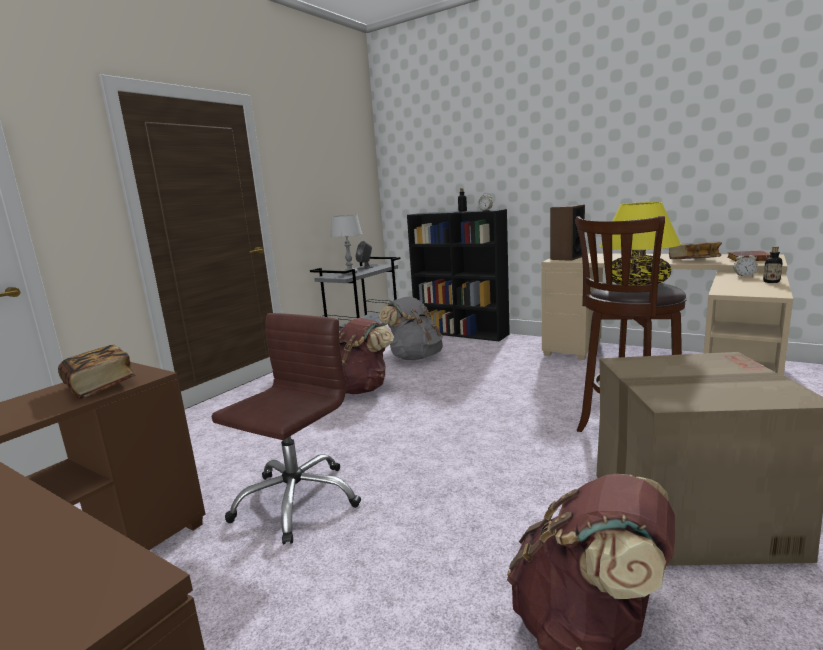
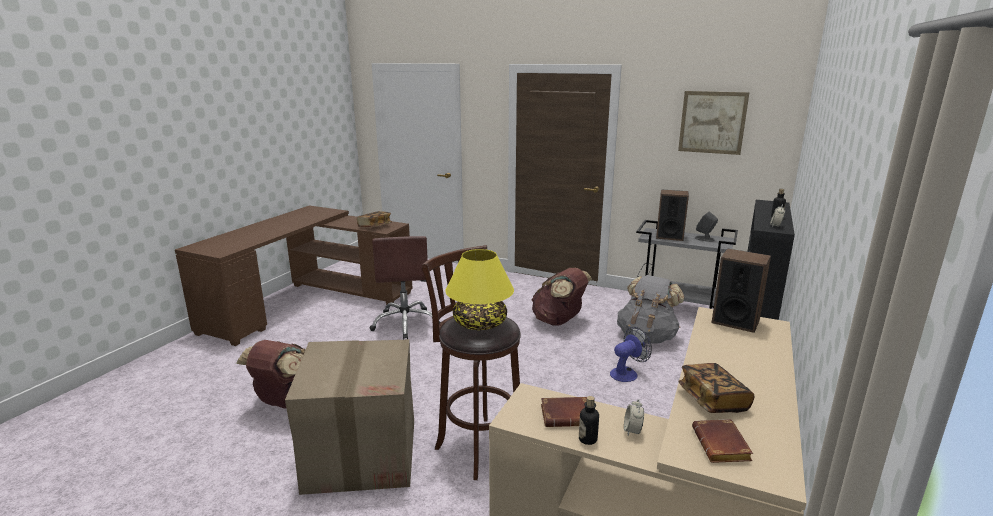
camera: 80 degrees right, 5 degrees up
brown office chair [212,313,361,545] -> brown office chair turned 60 degrees clockwise [369,236,441,340]
grey table lamp [330,215,362,275] -> speaker [656,189,689,241]
none -> brown book [541,397,587,427]
none -> fan [610,327,652,382]
none -> picture [678,91,750,155]

